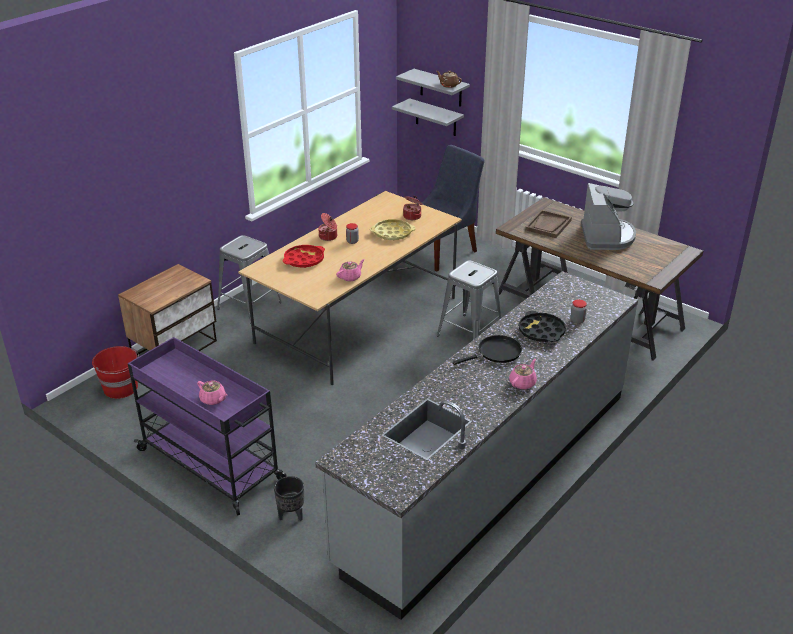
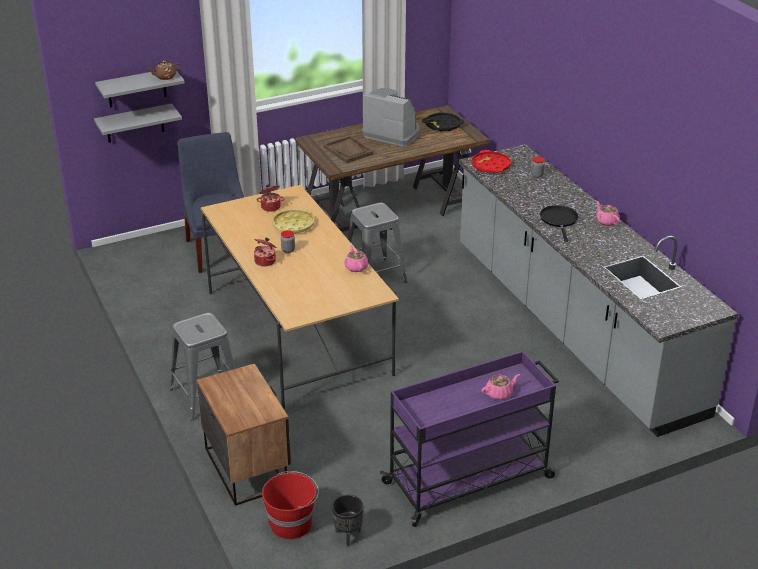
camera: 65 degrees left, 0 degrees up
black planter [274,476,304,521] -> black planter moved to [332,495,363,546]
red tray [283,245,325,268] -> red tray moved to [471,150,511,173]
black tray [519,311,566,342] -> black tray moved to [422,113,464,132]

